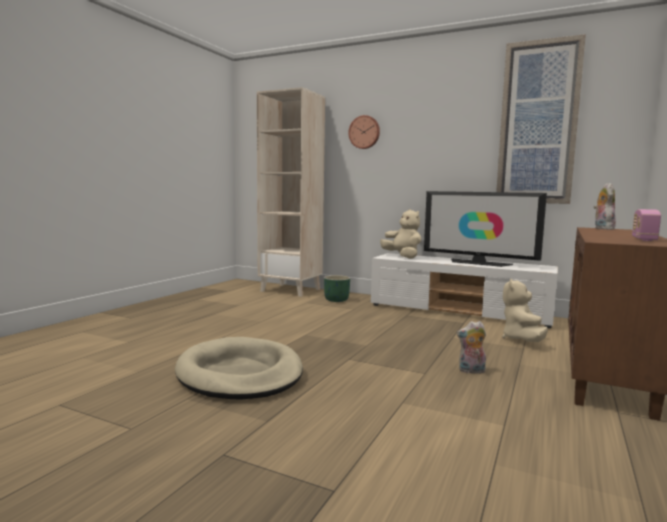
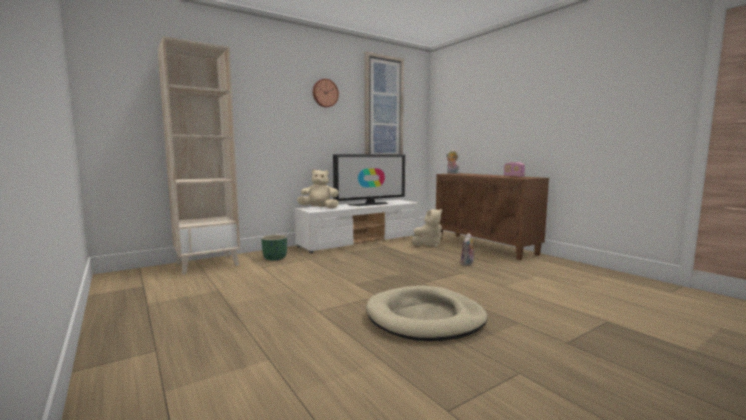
camera: 60 degrees left, 0 degrees up
wall clock [348,115,380,149] -> wall clock moved to [313,79,339,107]
beige plush toy [502,279,548,342] -> beige plush toy turned 75 degrees counterclockwise [412,209,442,247]

